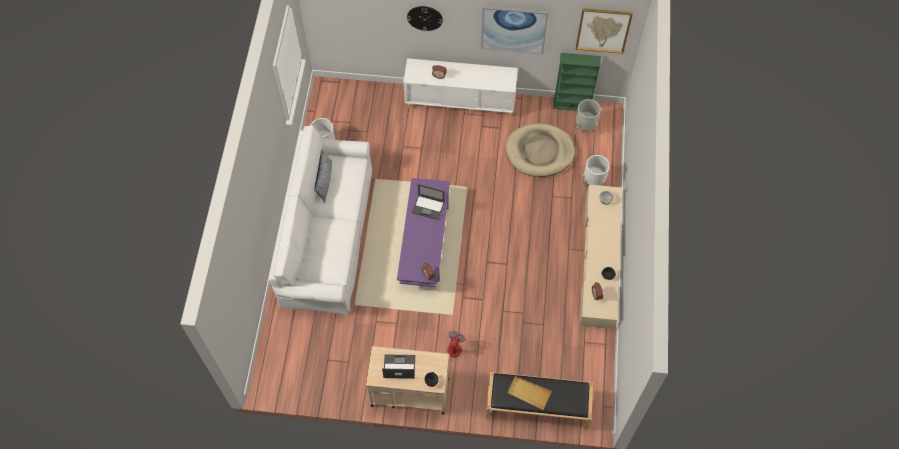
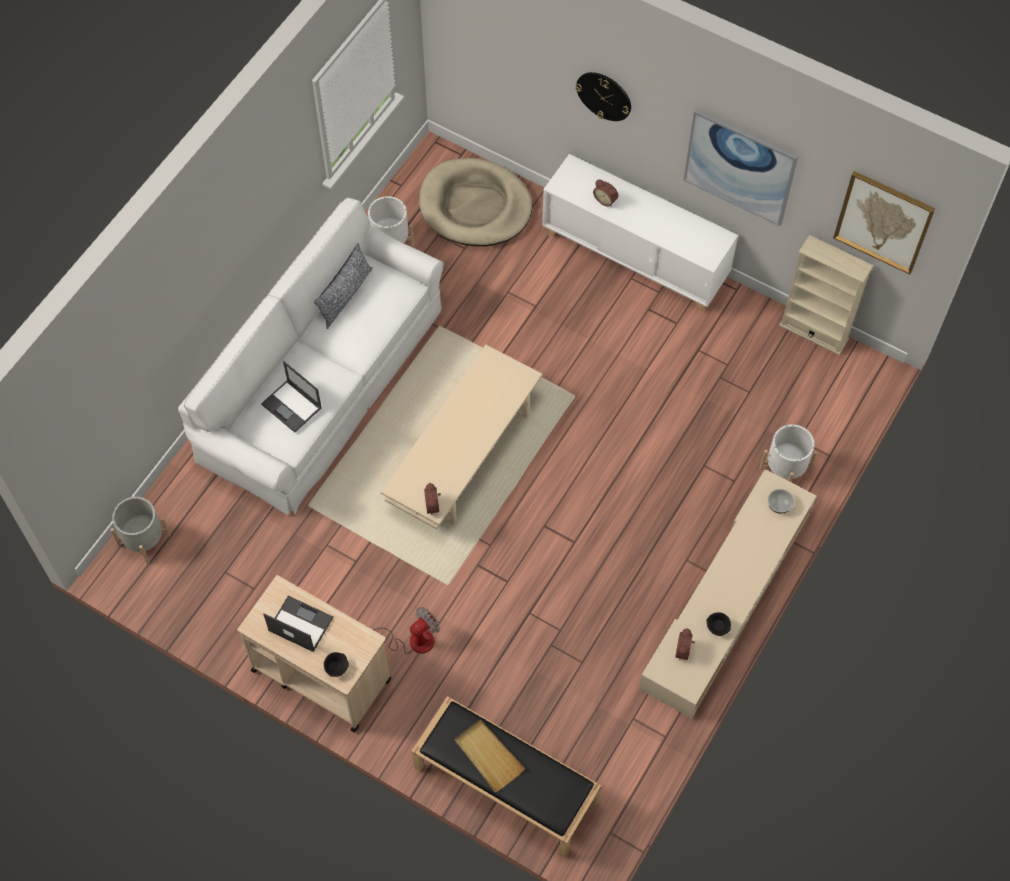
camera: 25 degrees right, 0 degrees up
purple coffee table [397,178,450,287] -> beige coffee table [381,344,542,529]
laptop [412,184,445,220] -> laptop moved to [261,361,322,432]
beige dog bed [506,123,575,177] -> beige dog bed moved to [419,158,532,246]
green bookcase [553,53,601,111] -> beige bookcase [779,235,874,355]
grey planter [575,99,601,136] -> grey planter moved to [111,497,171,564]

